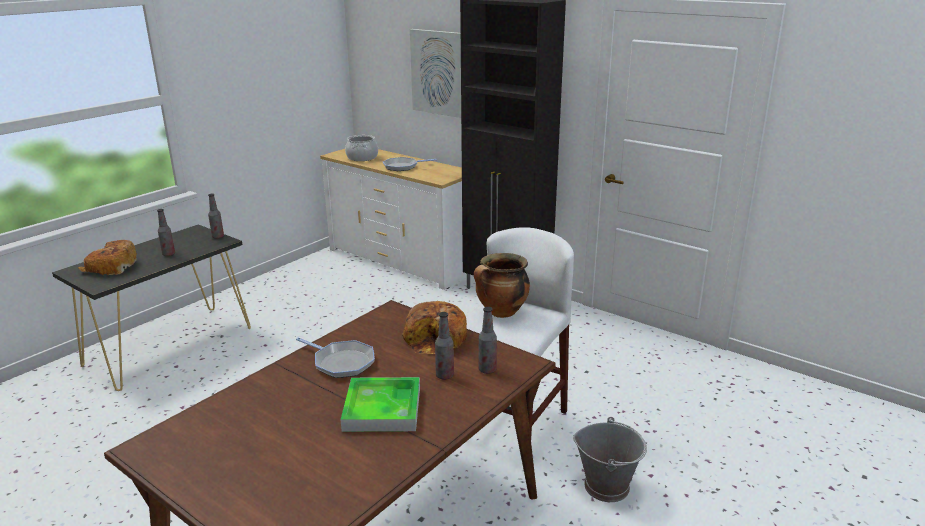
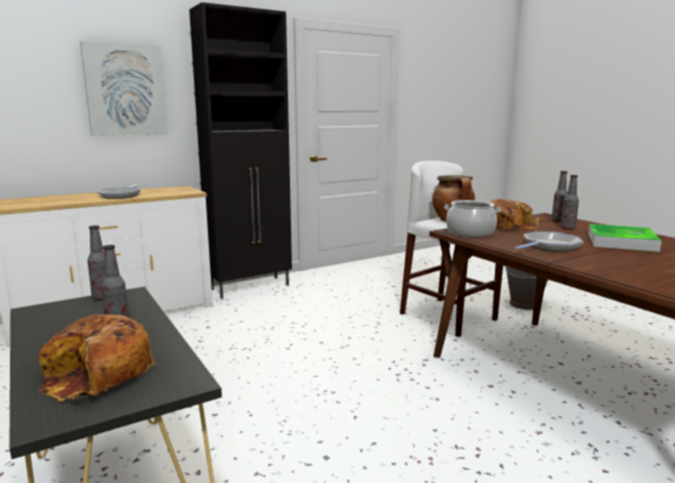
camera: 70 degrees left, 10 degrees down
cooking pot [345,135,378,161] -> cooking pot moved to [444,200,501,237]

